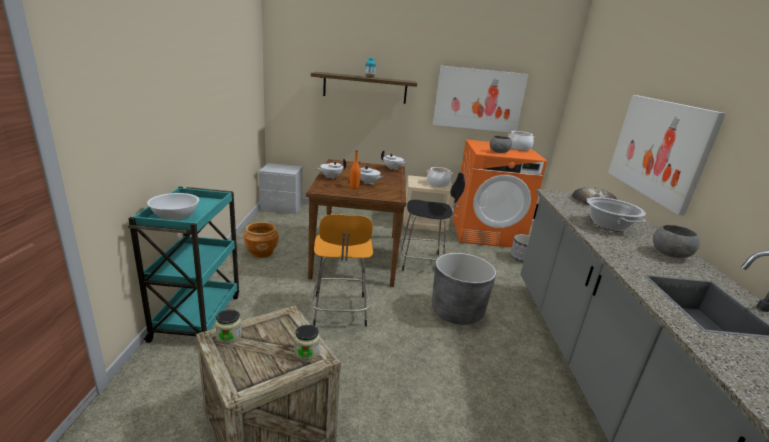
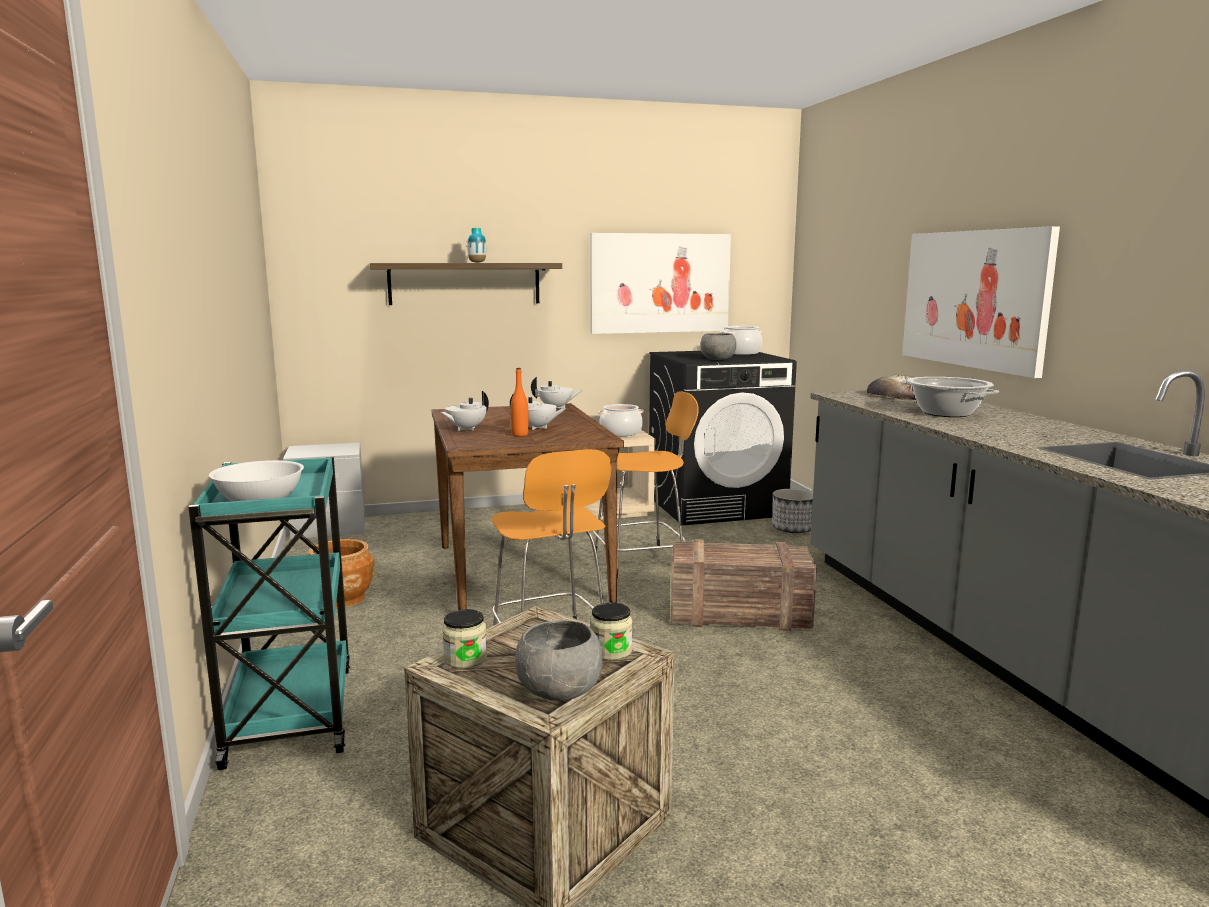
camera: 15 degrees left, 10 degrees down
black stool [400,173,465,271] -> orange stool [593,391,699,578]
grey planter [432,253,496,325] -> crate [671,539,817,631]
orange washing machine [453,139,547,248] -> black washing machine [649,351,797,525]
grey bowl [653,225,700,258] -> grey bowl moved to [515,620,603,701]

